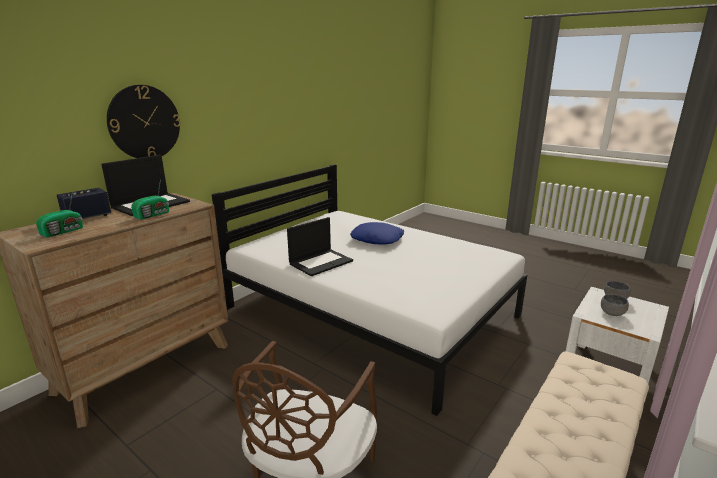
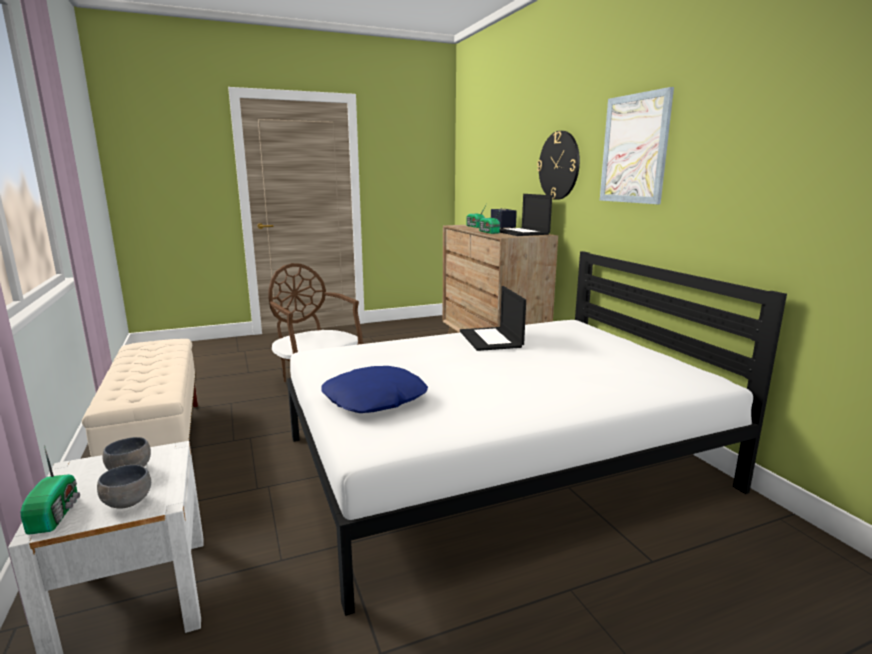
camera: 120 degrees right, 5 degrees down
blue pillow [350,222,404,245] -> blue pillow moved to [321,366,428,413]
none -> radio [21,445,80,535]
none -> picture [600,87,674,204]

